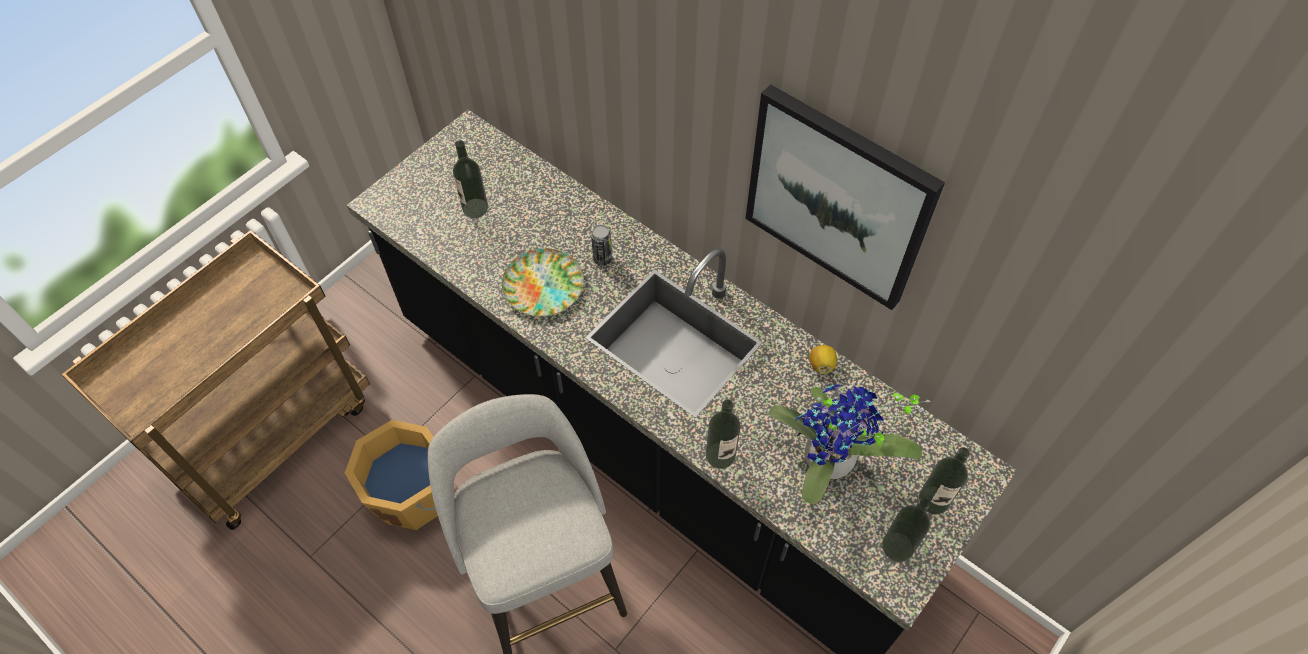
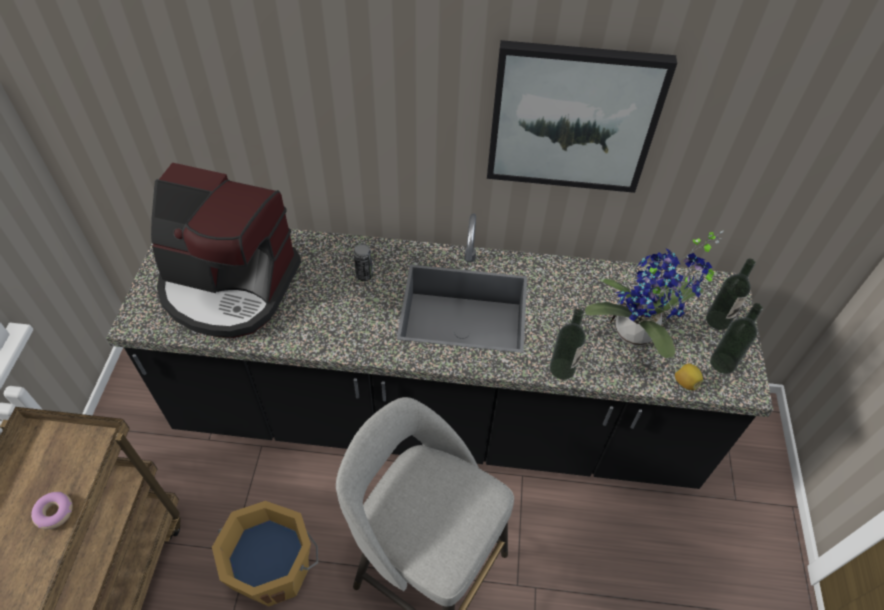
camera: 35 degrees left, 5 degrees down
bottle [453,140,488,218] -> coffee machine [151,163,301,338]
plate [501,248,584,316] -> none
lemon [809,345,837,374] -> lemon moved to [675,364,703,390]
none -> donut [31,492,73,530]

